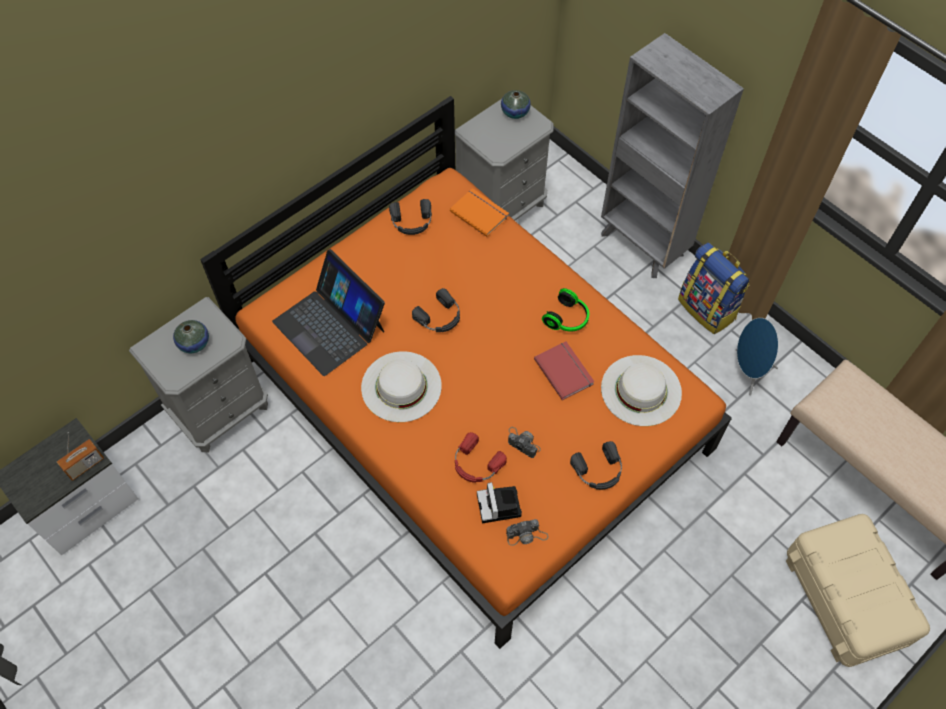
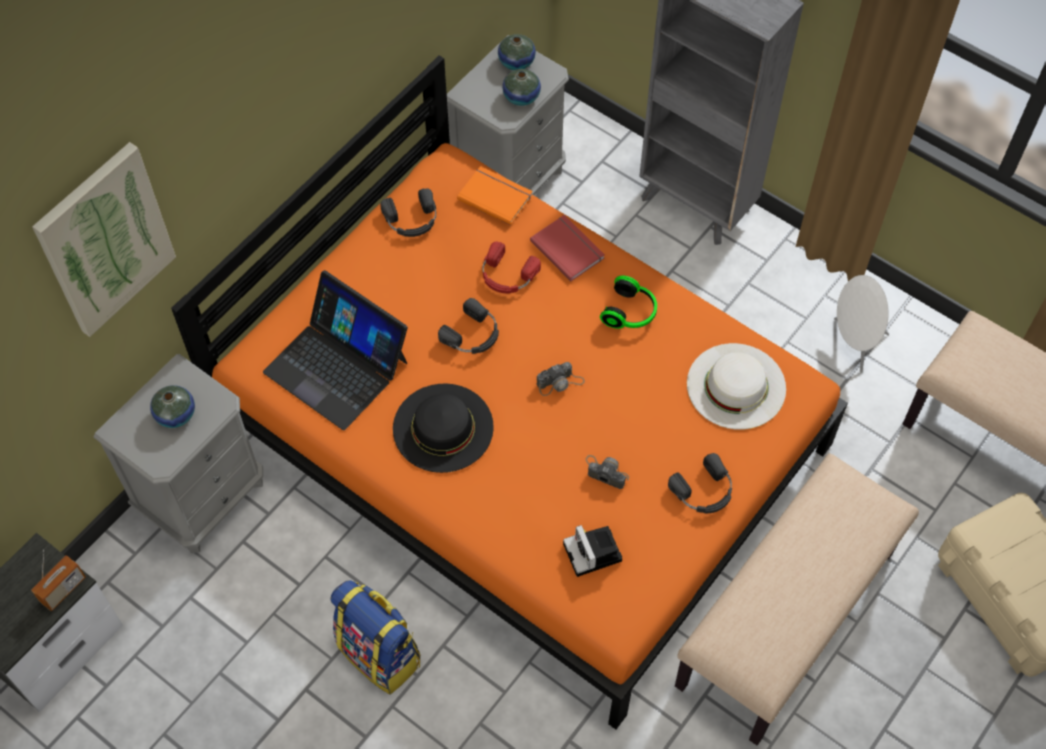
camera: 10 degrees left, 0 degrees up
white hat [361,351,442,422] -> black hat [393,384,494,473]
red headphones [455,432,507,483] -> red headphones moved to [482,241,541,293]
camera [506,519,549,546] -> camera moved to [537,362,585,396]
red book [534,341,595,400] -> red book moved to [530,215,605,281]
backpack [678,242,750,334] -> backpack moved to [330,580,420,695]
blue speaker [736,318,778,396] -> white speaker [834,275,889,373]
none -> picture [32,142,176,337]
none -> vase [502,69,541,106]
none -> beige bench [675,453,919,745]

